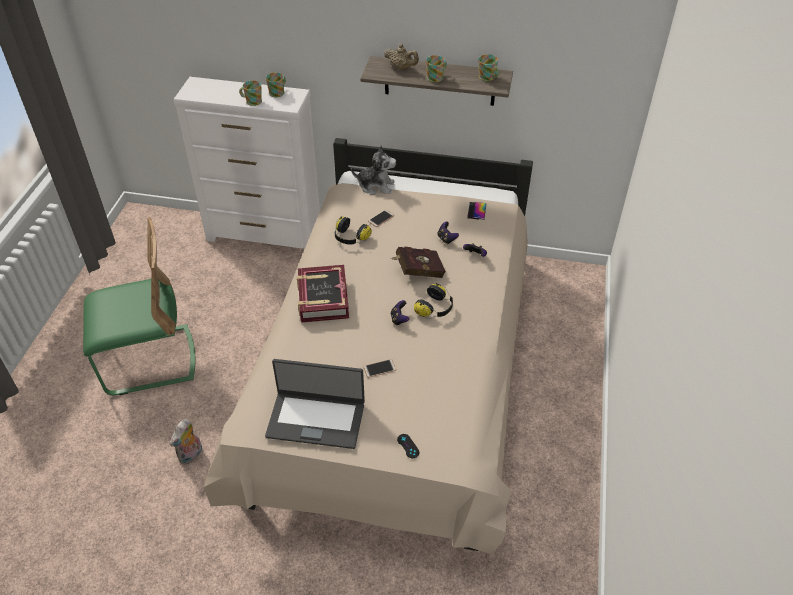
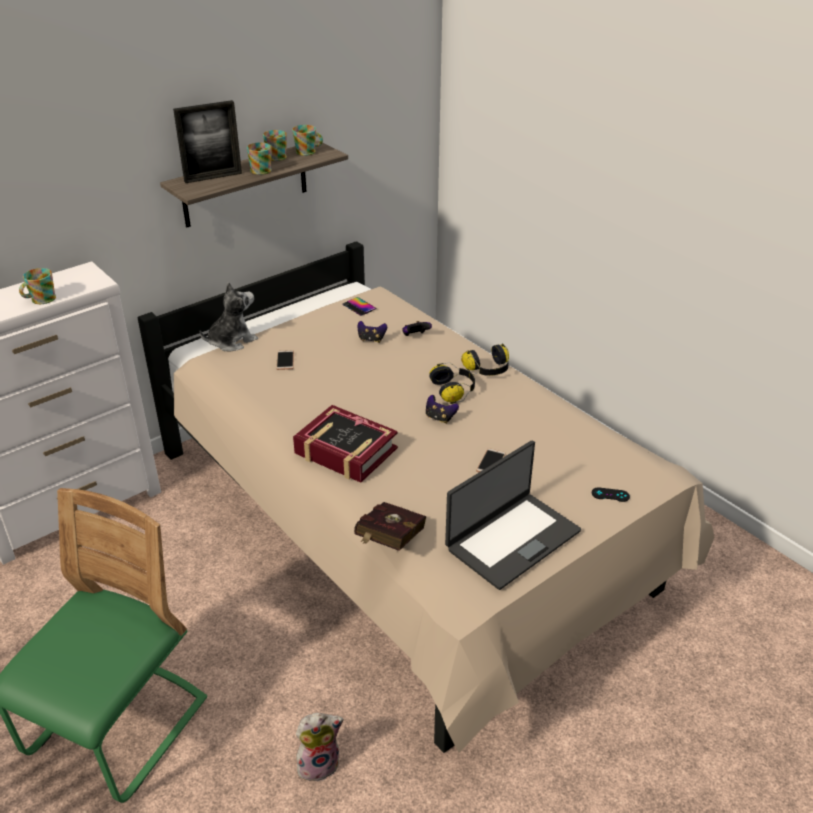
camera: 50 degrees left, 10 degrees down
plush toy [170,419,202,465] -> plush toy turned 90 degrees counterclockwise [296,713,344,781]
mug [266,72,286,97] -> mug moved to [263,130,287,161]
headphones [335,216,372,245] -> headphones moved to [461,343,509,376]
beige teapot [384,44,419,70] -> picture frame [173,100,242,183]
red book [391,247,446,278] -> red book moved to [354,502,427,551]

